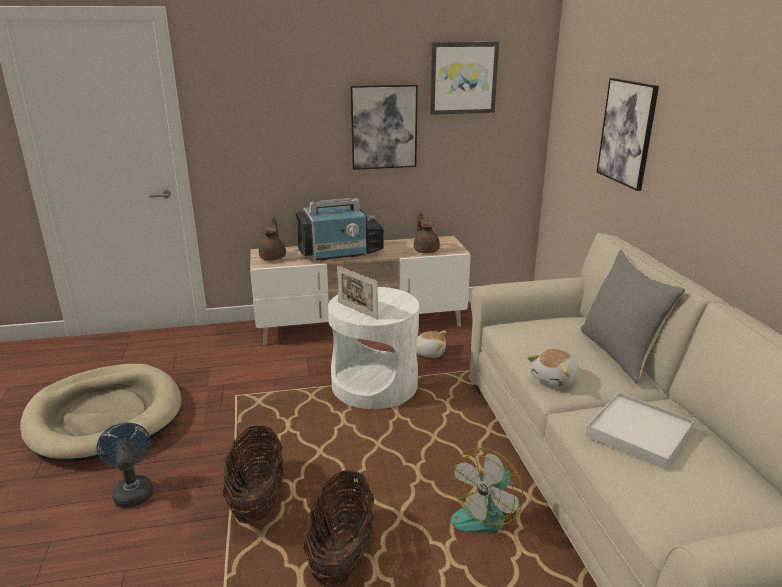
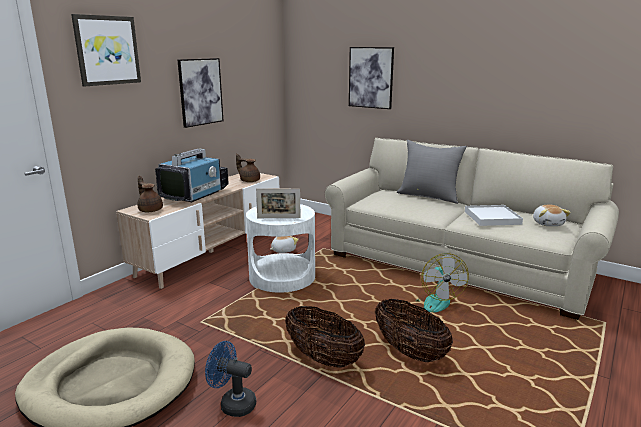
camera: 45 degrees left, 5 degrees down
picture [430,42,499,115] -> picture moved to [71,14,141,87]
plush toy [527,349,580,388] -> plush toy moved to [533,205,571,226]

